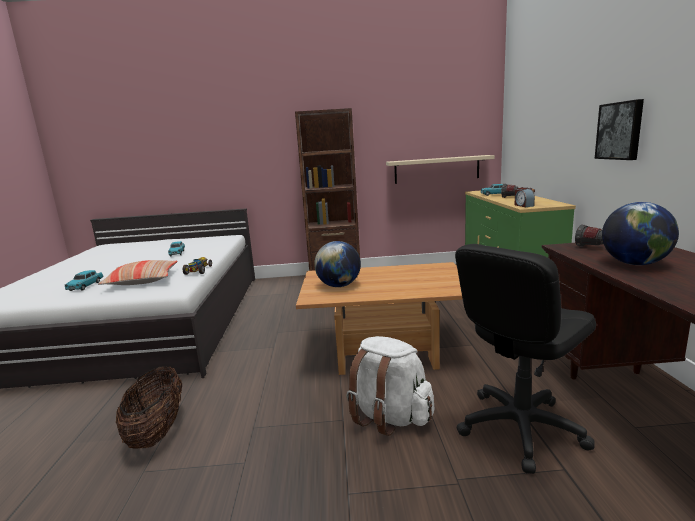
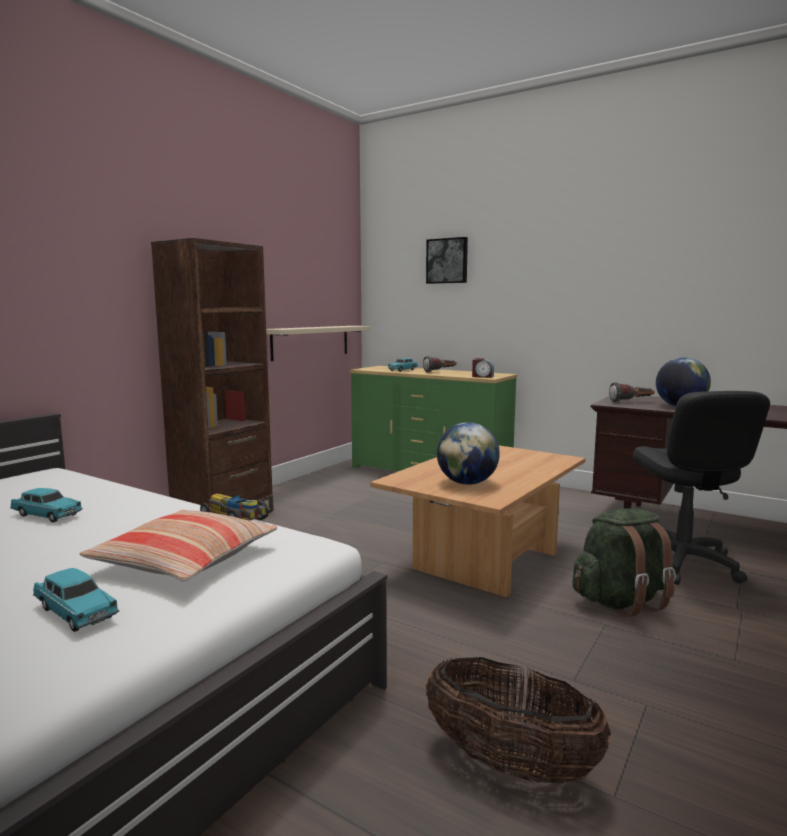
camera: 55 degrees left, 5 degrees down
white backpack [346,336,434,436] -> green backpack [572,509,676,617]
picture [595,99,644,160] -> picture moved to [426,237,468,284]

